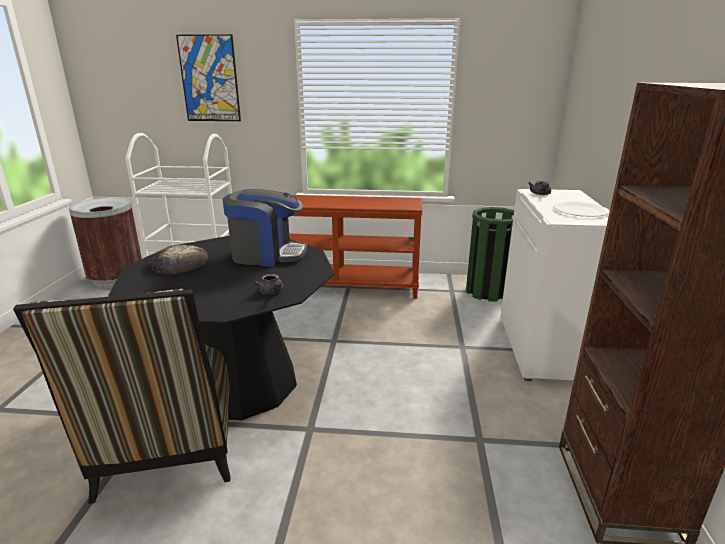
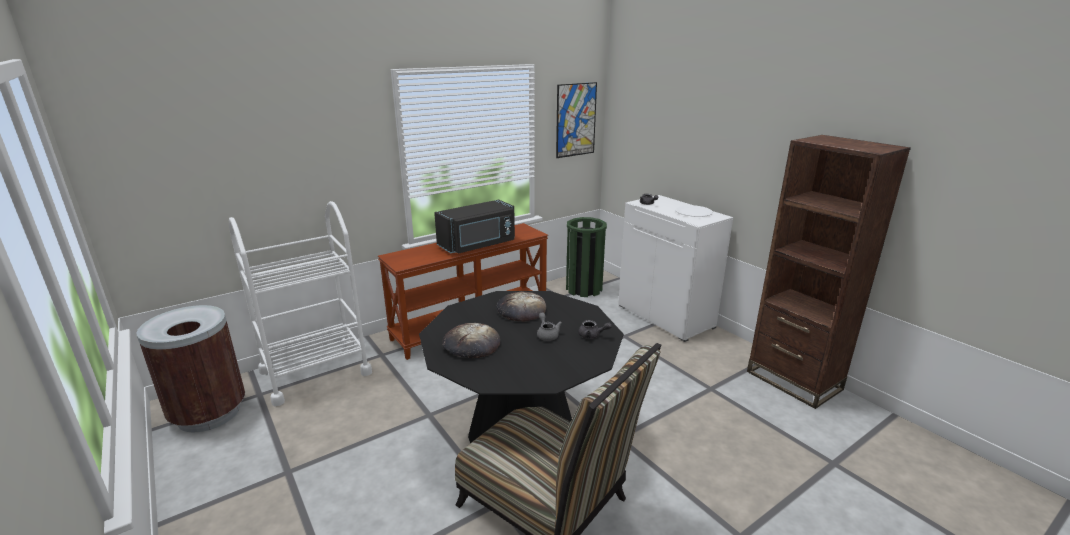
camera: 40 degrees left, 0 degrees up
picture [176,34,241,121] -> picture moved to [556,82,597,158]
coffee machine [223,189,307,267] -> bread [497,291,546,321]
none -> black microwave [434,200,515,253]
none -> grey teapot [537,312,562,341]

